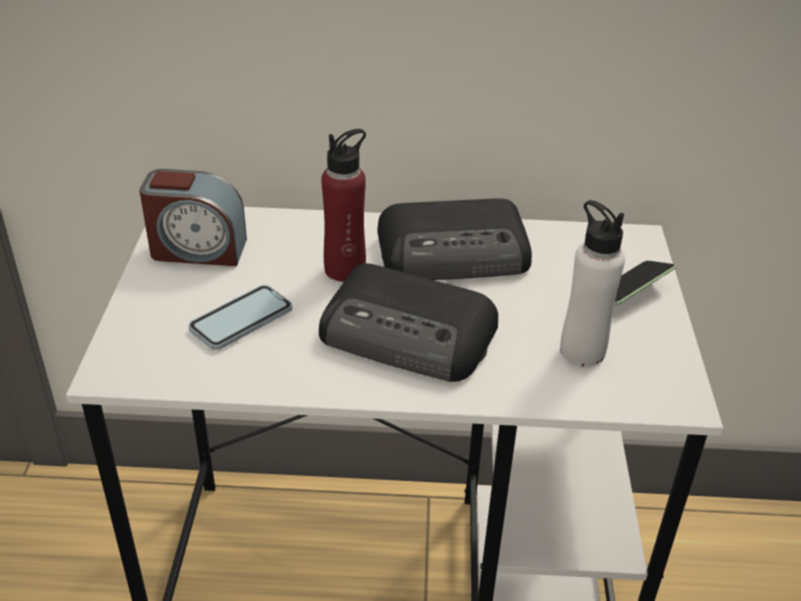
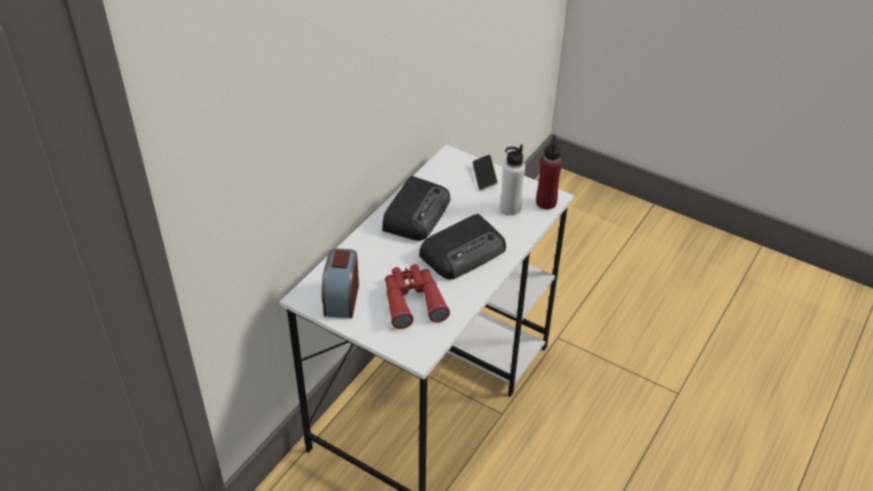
camera: 60 degrees left, 5 degrees up
alarm clock [139,169,247,266] -> alarm clock turned 150 degrees clockwise [321,248,359,318]
phone [188,285,292,350] -> red binoculars [385,264,450,329]
red bottle [321,129,366,282] -> red bottle moved to [536,135,562,210]

